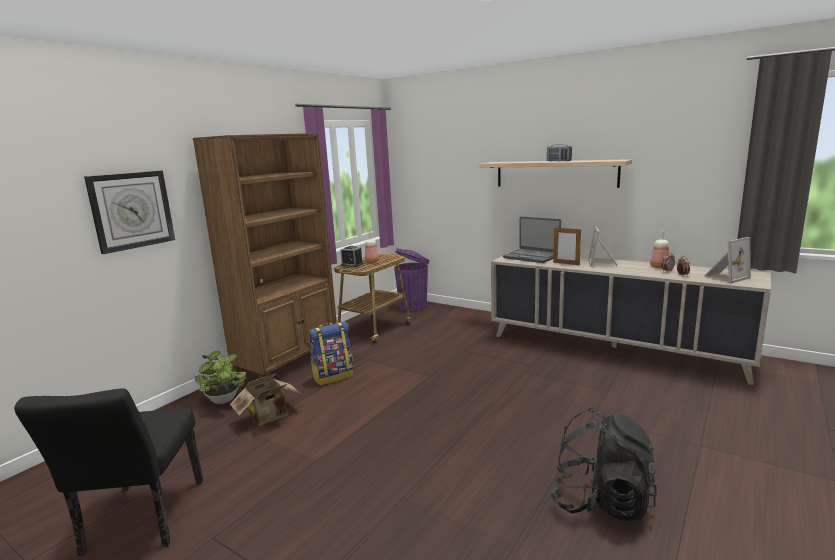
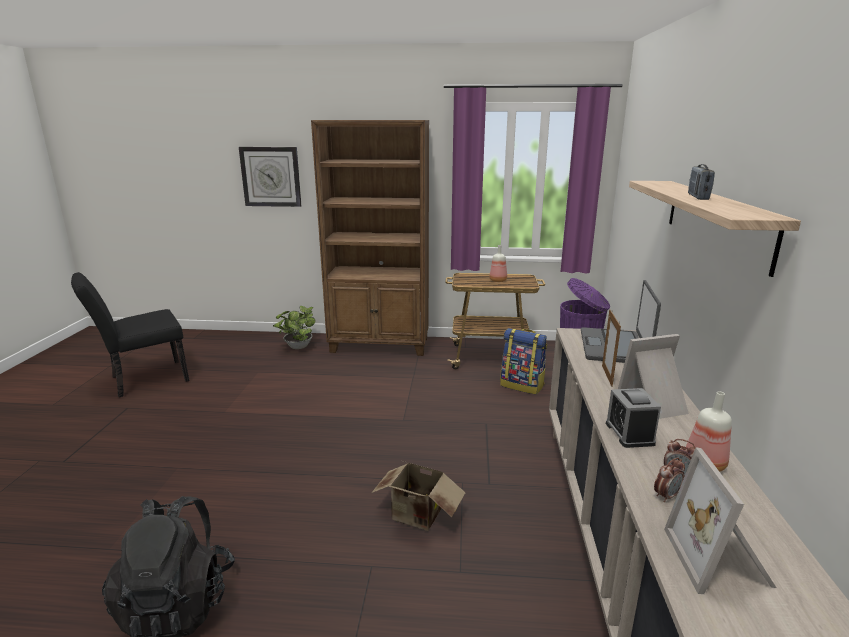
camera: 60 degrees right, 5 degrees up
cardboard box [230,373,300,426] -> cardboard box moved to [372,461,466,531]
backpack [309,322,354,386] -> backpack moved to [500,328,547,395]
alarm clock [340,246,363,267] -> alarm clock moved to [606,388,661,448]
picture frame [704,237,751,284] -> picture frame turned 60 degrees clockwise [664,447,776,594]

